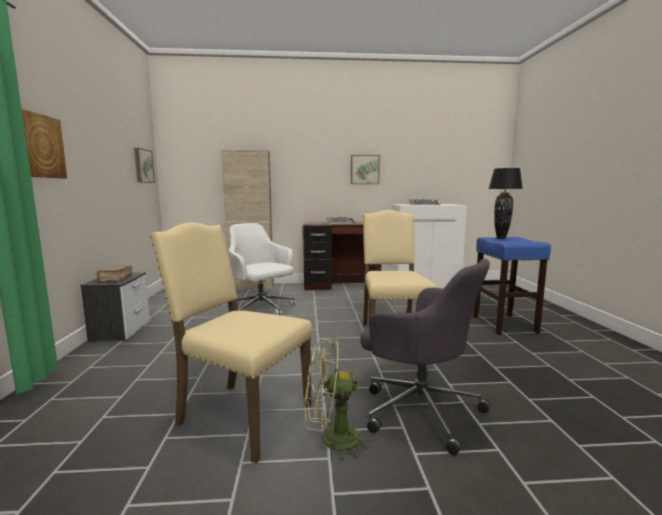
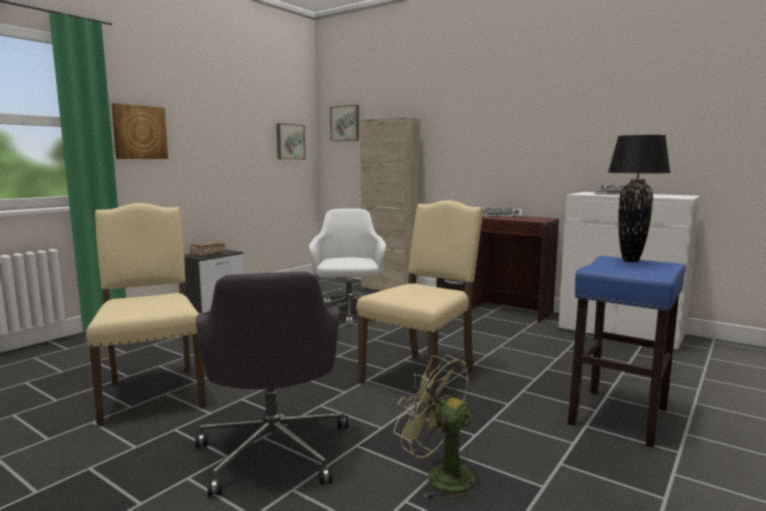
camera: 40 degrees right, 0 degrees up
green fan [305,338,373,462] -> green fan moved to [394,355,480,504]
picture [351,155,380,184] -> picture moved to [330,105,359,141]

